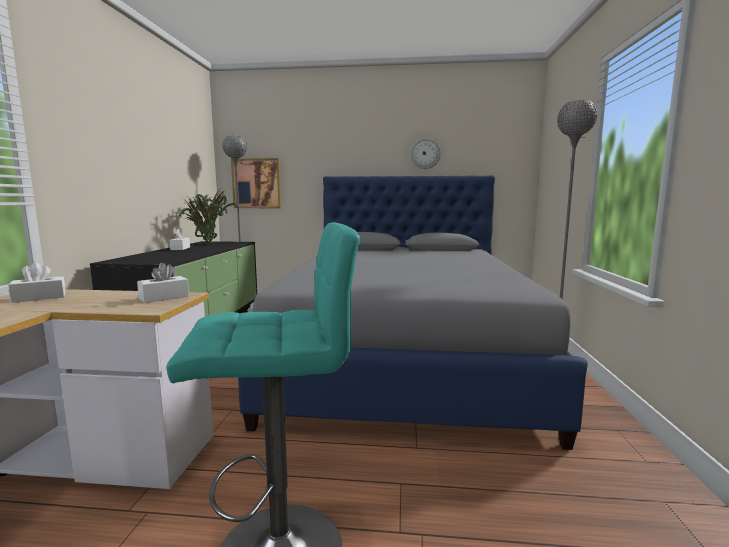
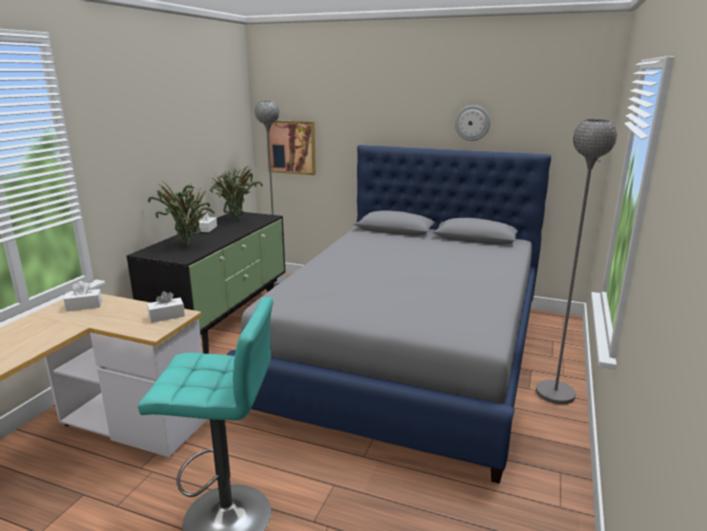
camera: 15 degrees right, 10 degrees up
none -> potted plant [148,181,215,246]

